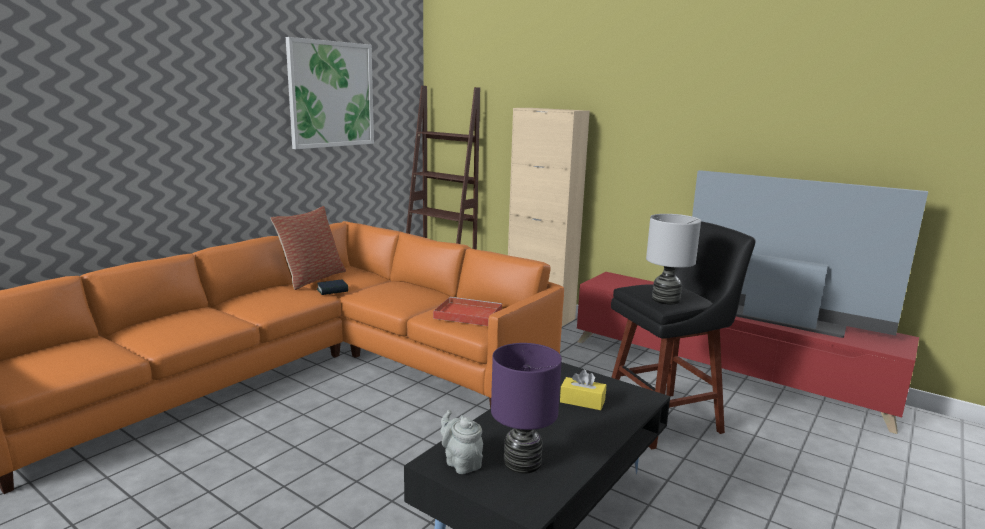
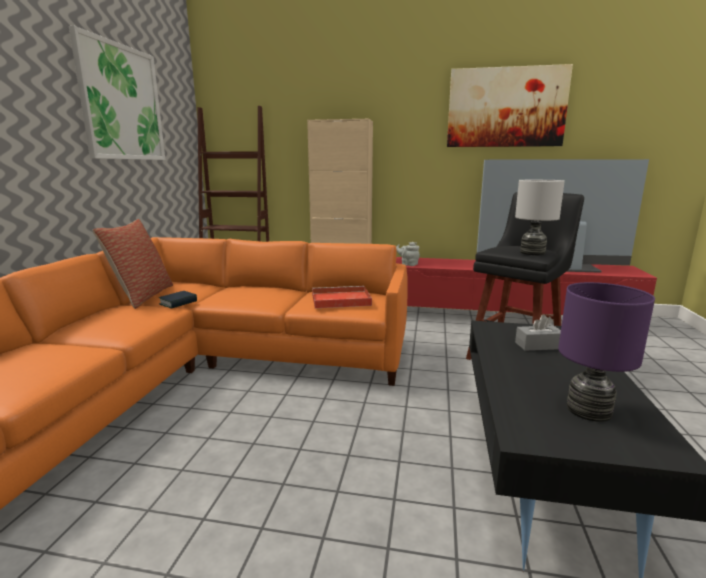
camera: 25 degrees left, 0 degrees up
grey teapot [441,410,483,474] -> grey teapot moved to [396,242,420,266]
yellow tissue box [560,370,606,410] -> grey tissue box [515,314,561,351]
none -> picture [447,64,573,147]

